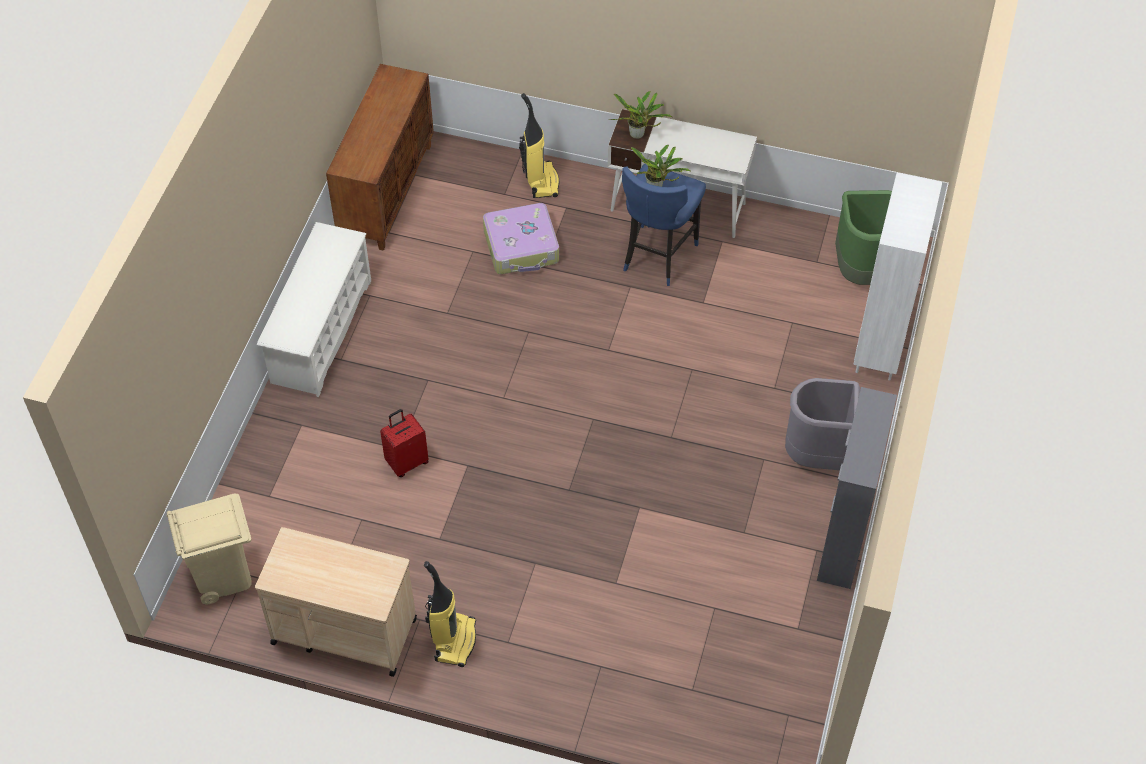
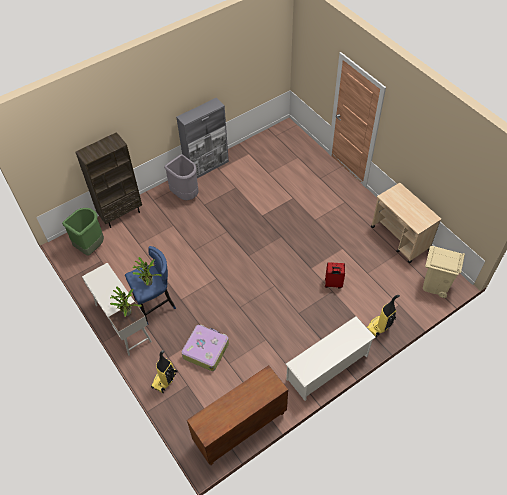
camera: 140 degrees left, 0 degrees up
vacuum cleaner [424,561,476,667] -> vacuum cleaner moved to [367,295,400,337]
white bookcase [854,173,942,381] -> brown bookcase [75,132,142,228]

